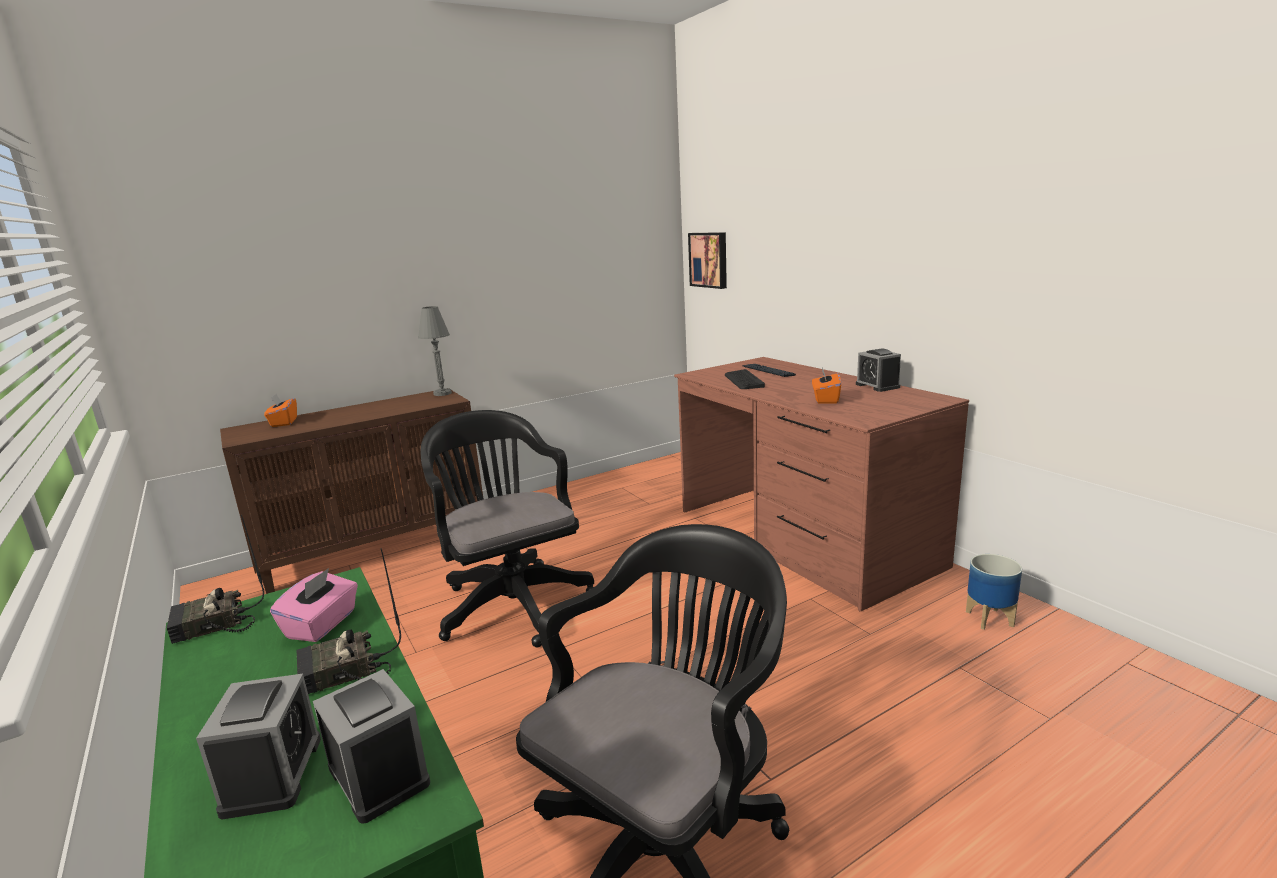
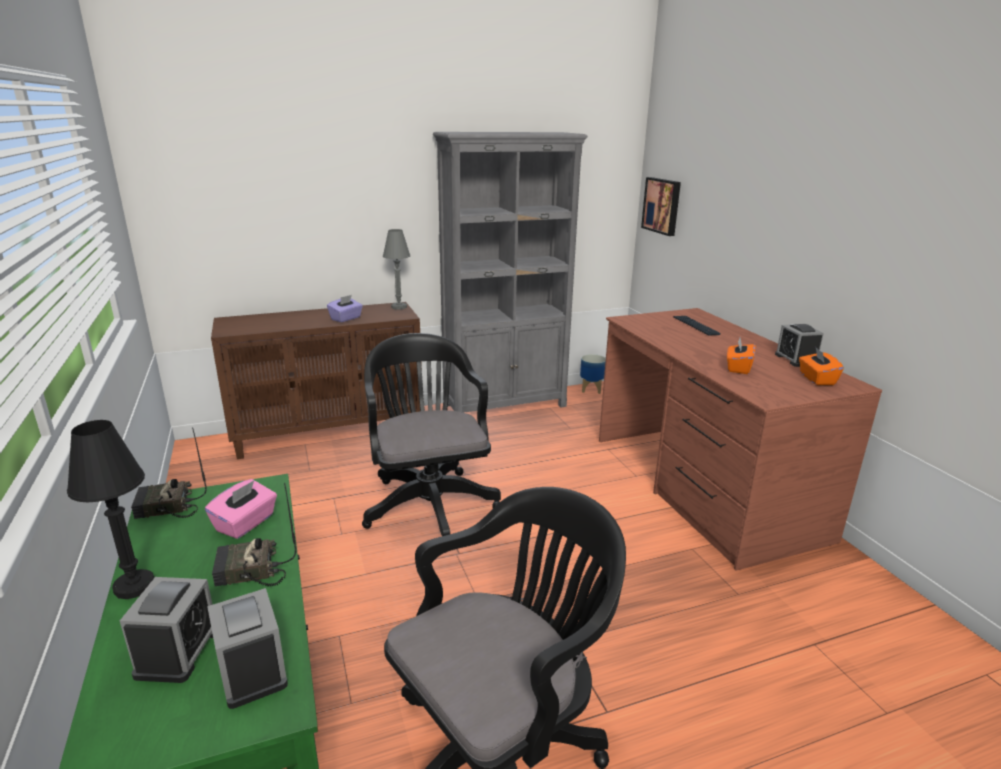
camera: 10 degrees right, 5 degrees up
orange tissue box [264,394,297,427] -> orange tissue box moved to [799,348,844,385]
keyboard [725,369,765,389] -> none
planter [966,554,1022,630] -> planter moved to [580,354,606,394]
none -> black table lamp [67,420,154,599]
none -> purple tissue box [327,295,363,322]
none -> grey bookcase [433,132,588,413]

